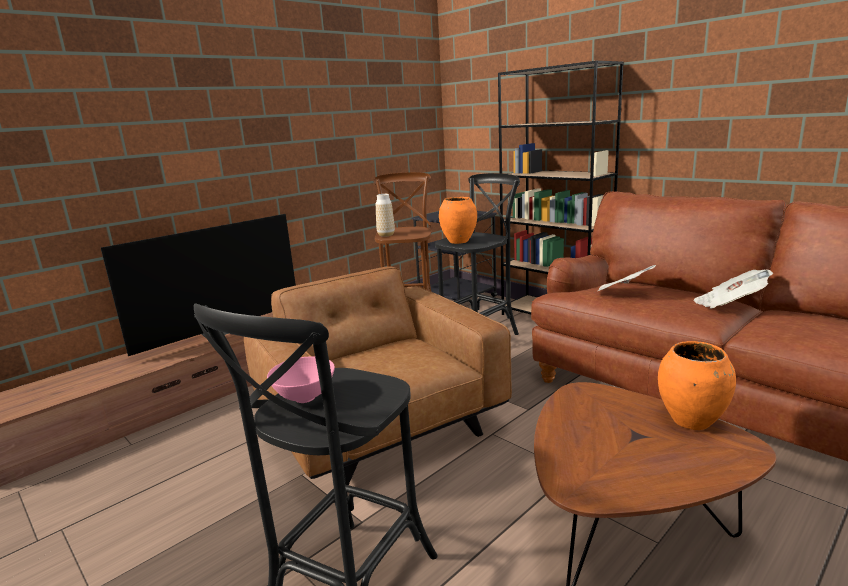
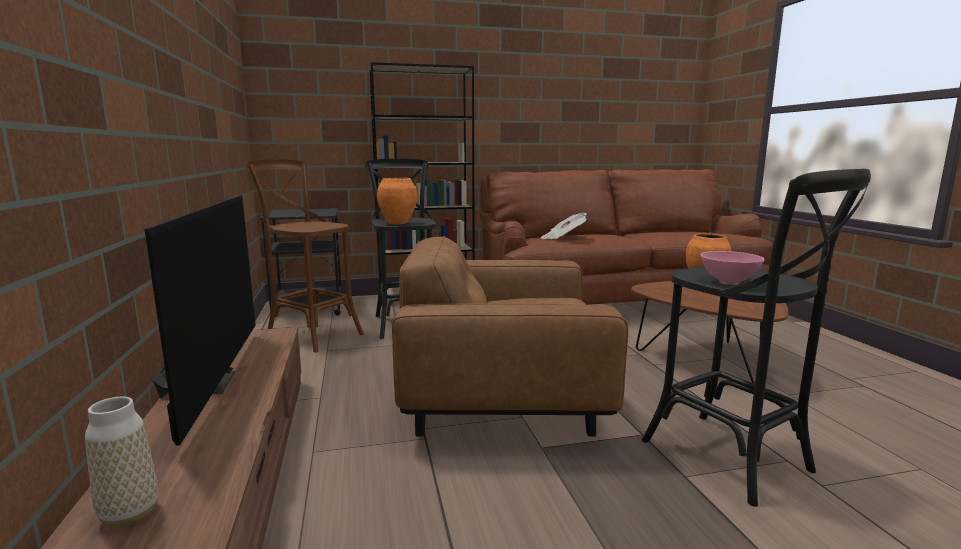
camera: 60 degrees left, 5 degrees down
vase [376,194,395,237] -> vase moved to [85,397,158,527]
newspaper [693,270,773,309] -> none

